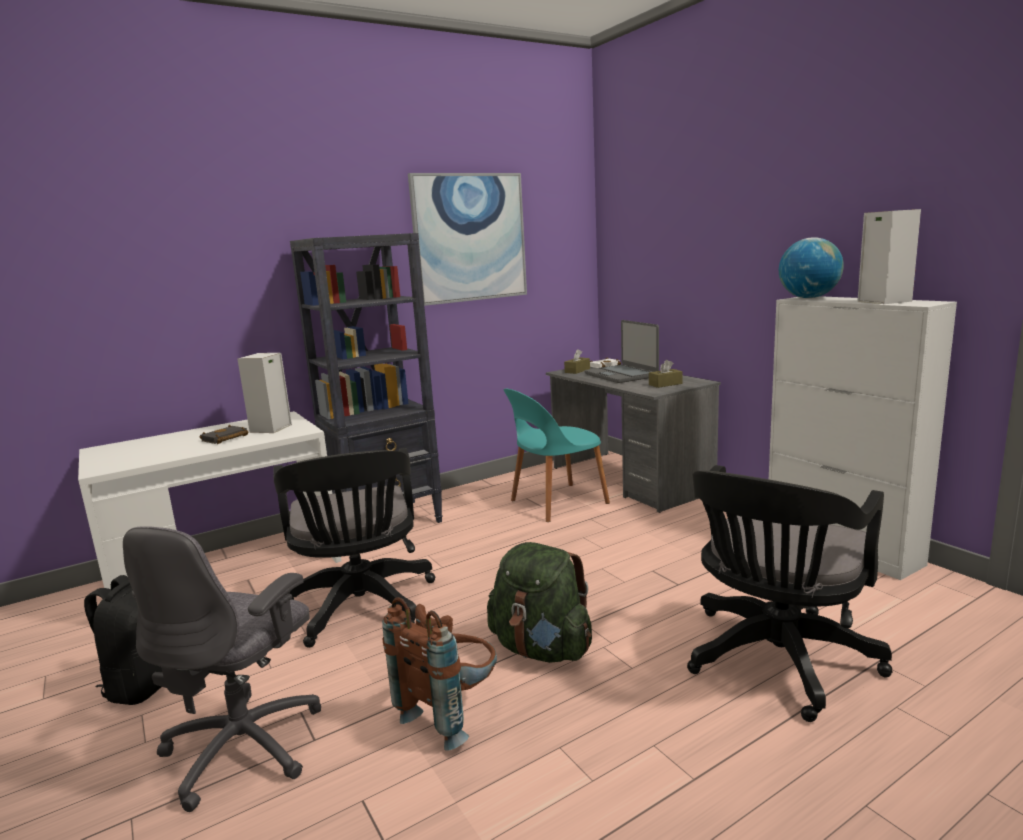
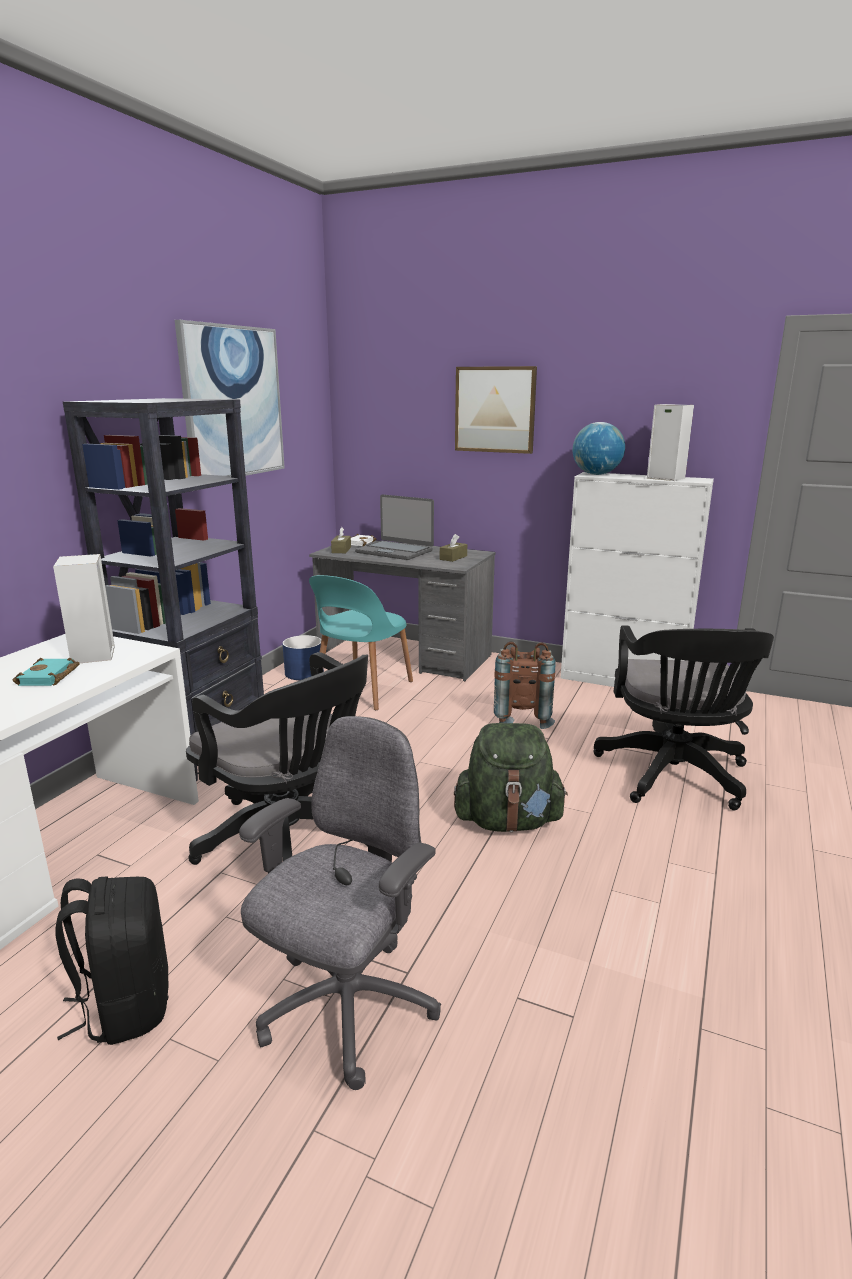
camera: 35 degrees left, 5 degrees up
grey office chair [123,526,321,812] -> grey office chair turned 135 degrees counterclockwise [239,716,441,1090]
black book [200,425,248,444] -> turquoise book [12,658,80,686]
brown backpack [382,597,497,751] -> brown backpack moved to [494,642,556,729]
none -> blue planter [282,635,324,680]
none -> picture [455,366,537,454]

